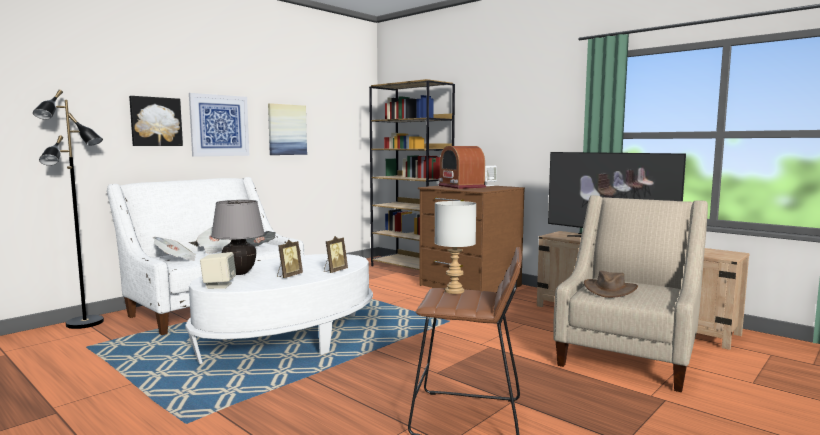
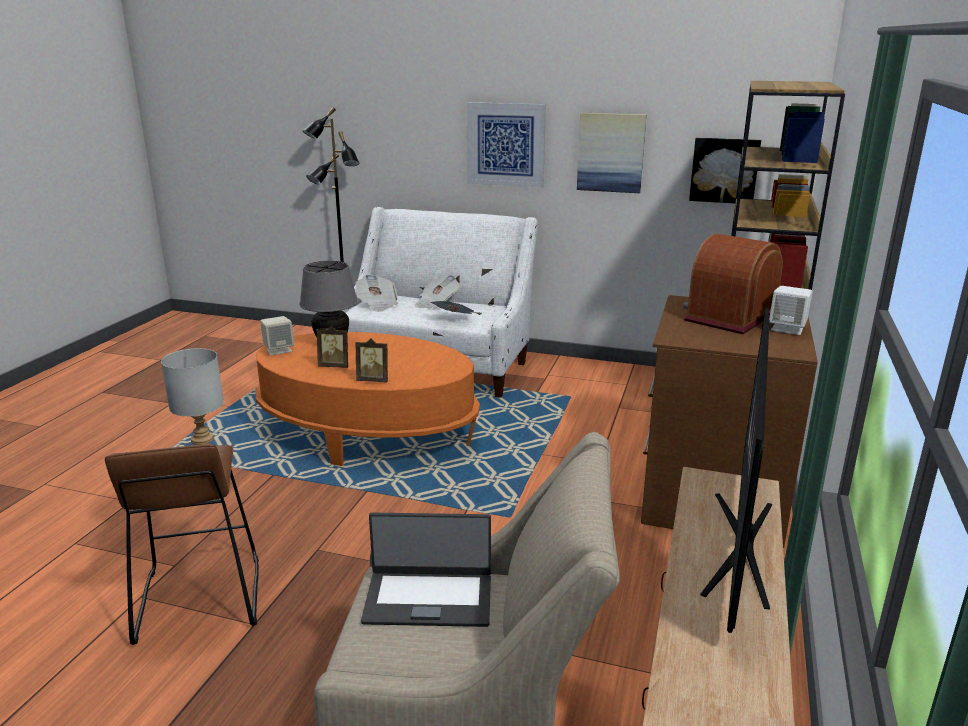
camera: 65 degrees right, 15 degrees up
picture [129,96,183,146] -> picture moved to [689,138,761,203]
white coffee table [185,254,373,364] -> orange coffee table [255,332,480,466]
brown hat [584,271,638,298] -> laptop [361,513,491,627]

